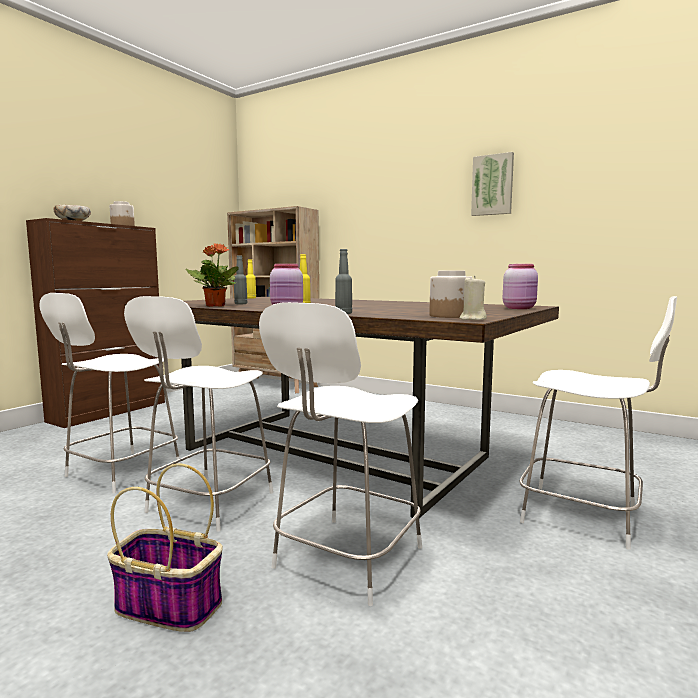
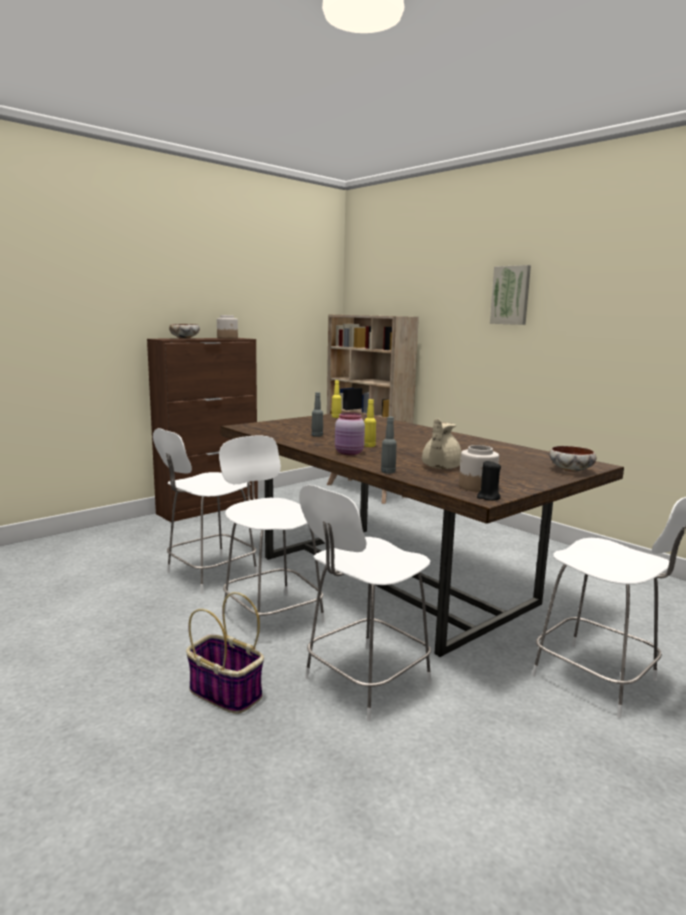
camera: 15 degrees right, 5 degrees up
white chair [124,296,273,532] -> white chair turned 105 degrees clockwise [219,436,325,644]
potted plant [185,243,239,307] -> none
beige candle [459,275,487,320] -> black candle [477,460,501,501]
picture [471,152,514,216] -> picture moved to [490,265,531,325]
pink jar [503,264,538,309] -> bowl [549,446,596,472]
none -> beige teapot [422,419,462,469]

